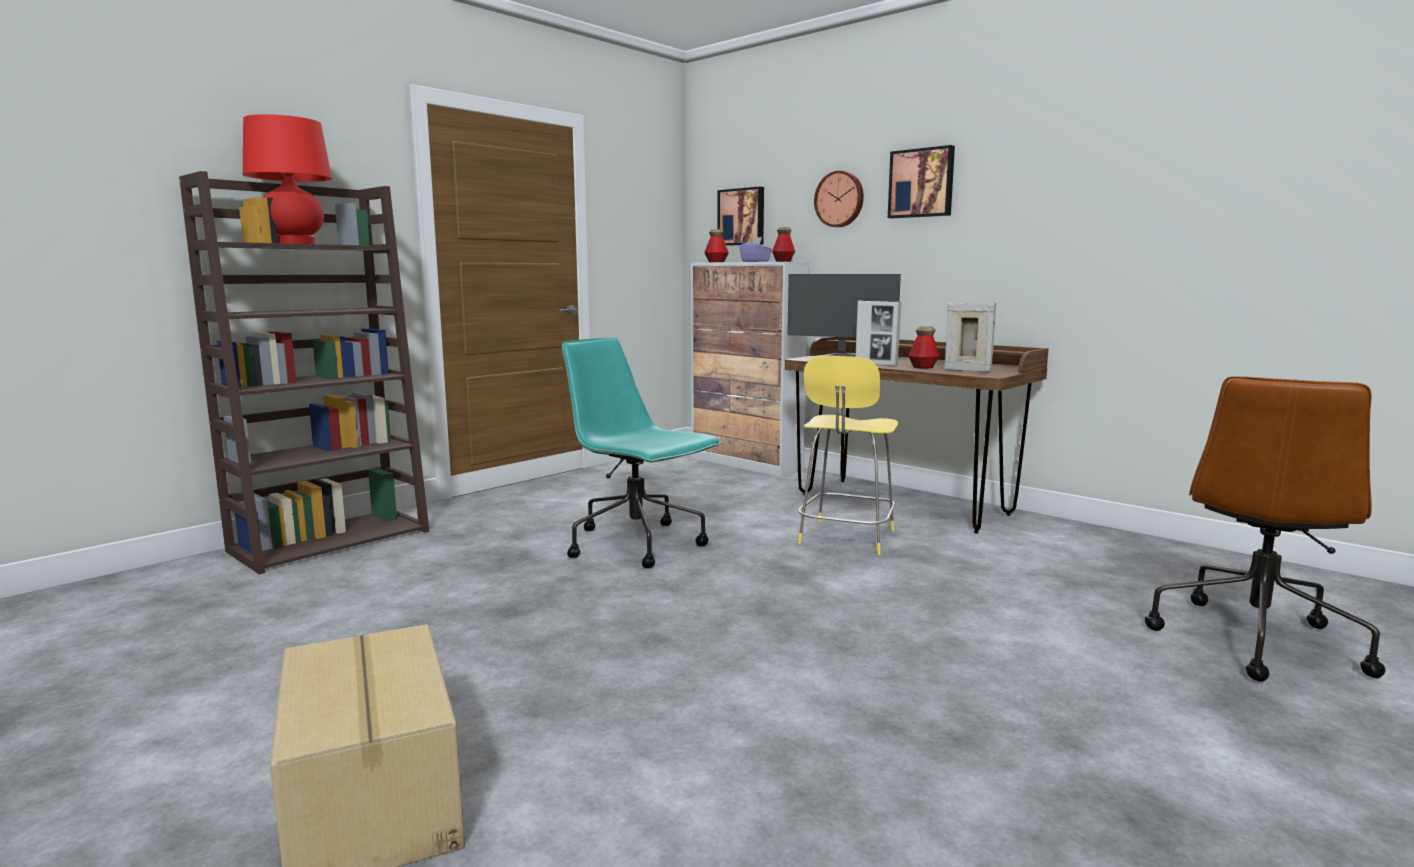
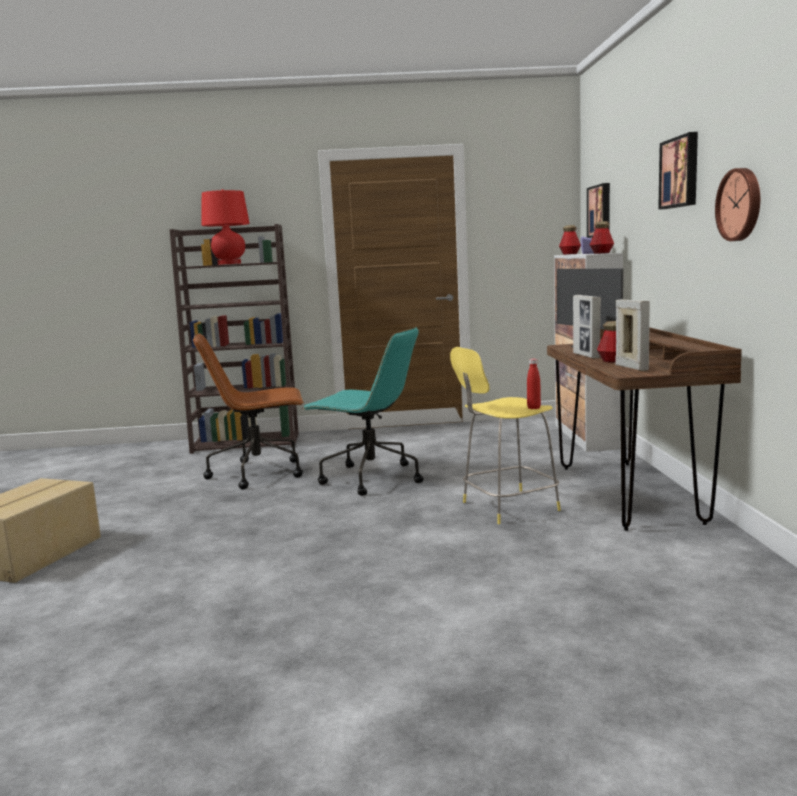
camera: 45 degrees right, 0 degrees up
turquoise office chair [562,338,722,568] -> turquoise office chair turned 120 degrees clockwise [302,327,424,496]
wall clock [814,171,864,227] -> wall clock moved to [715,168,760,241]
brown office chair [1145,376,1386,682] -> brown office chair moved to [193,333,304,490]
none -> red bottle [527,359,541,409]

